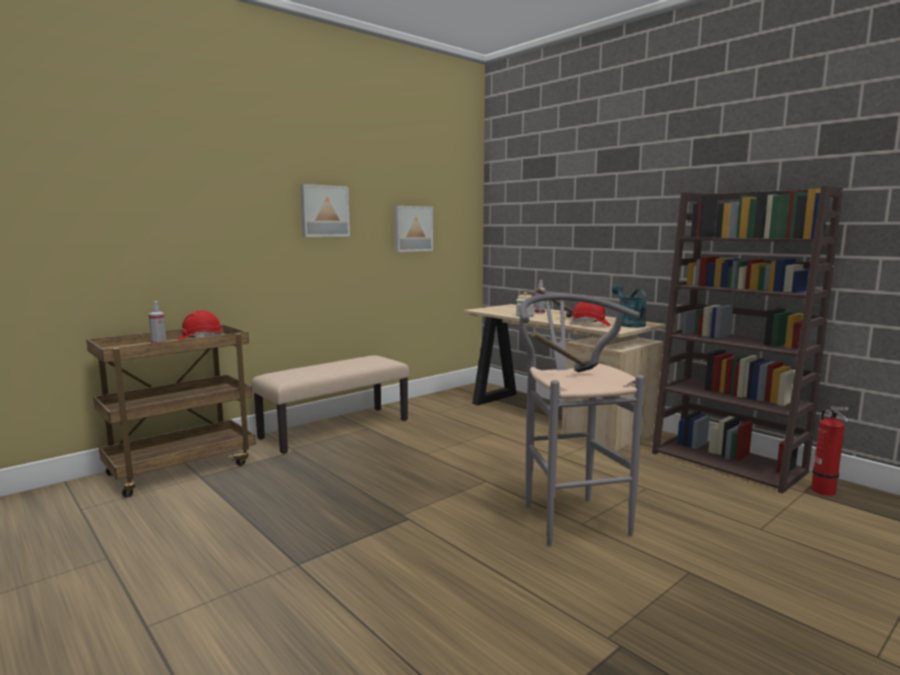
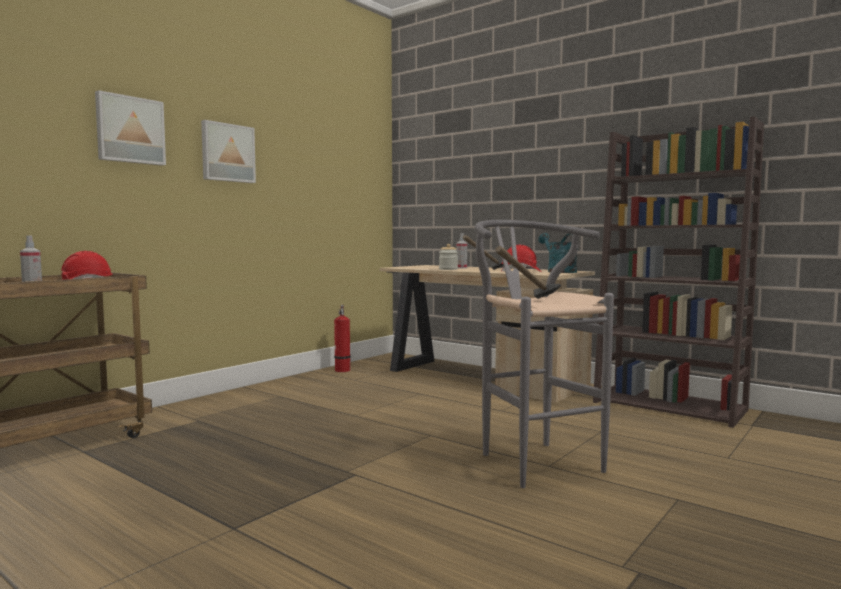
camera: 10 degrees left, 5 degrees down
beige bench [251,356,410,454] -> none
picture [394,206,433,252] -> picture moved to [95,90,166,166]
fire extinguisher [811,406,848,496] -> fire extinguisher moved to [334,305,351,372]

